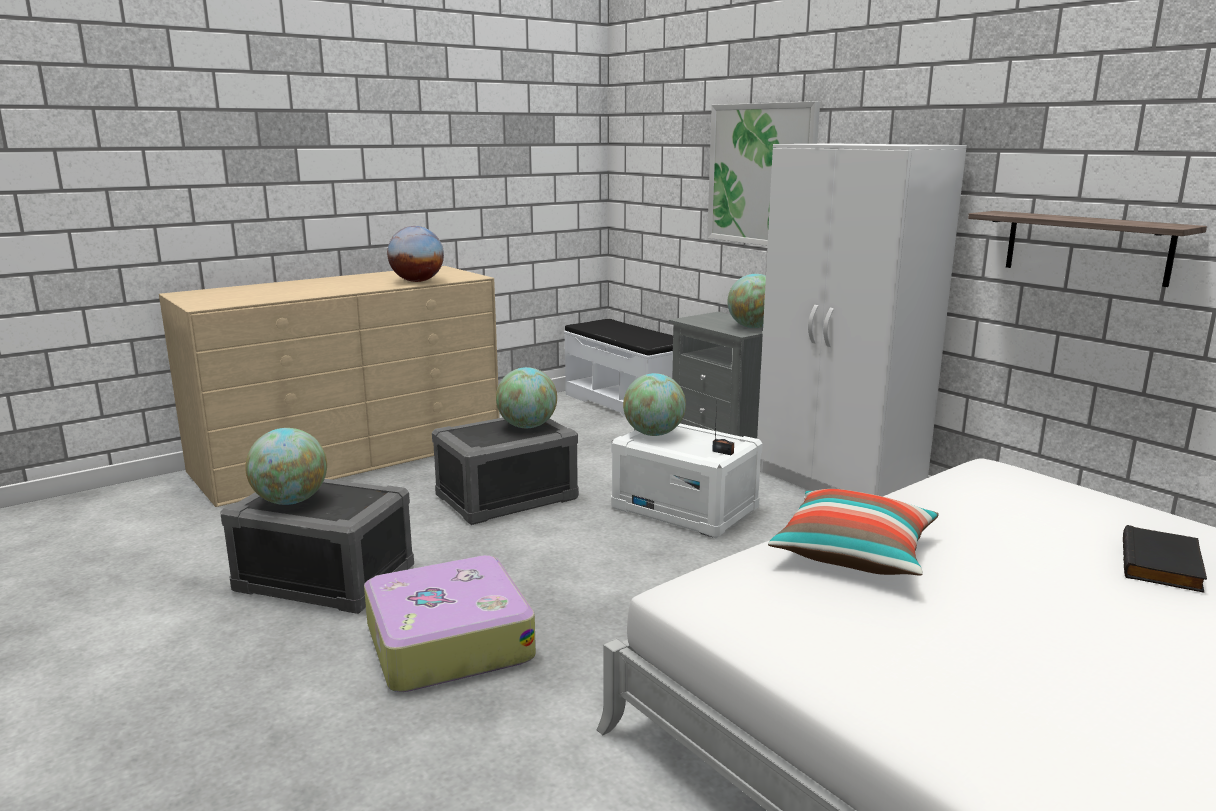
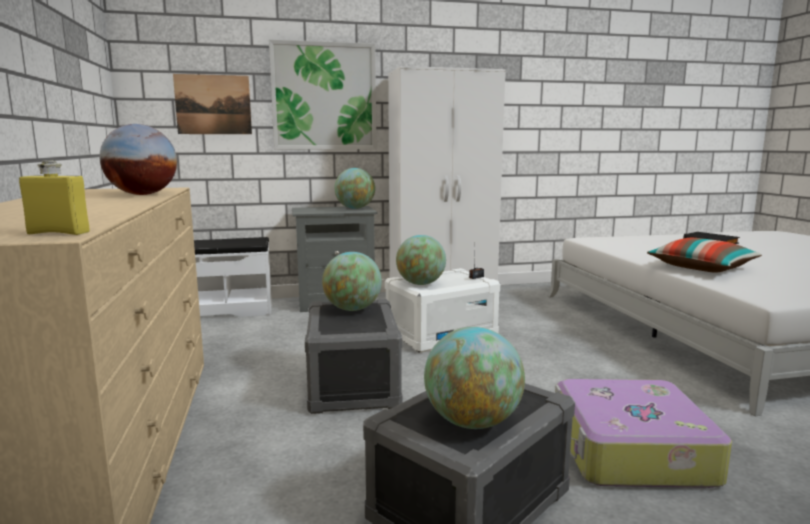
camera: 65 degrees left, 5 degrees down
shelf [968,211,1207,287] -> none
none -> yellow bottle [19,160,90,235]
none -> picture [173,74,252,134]

